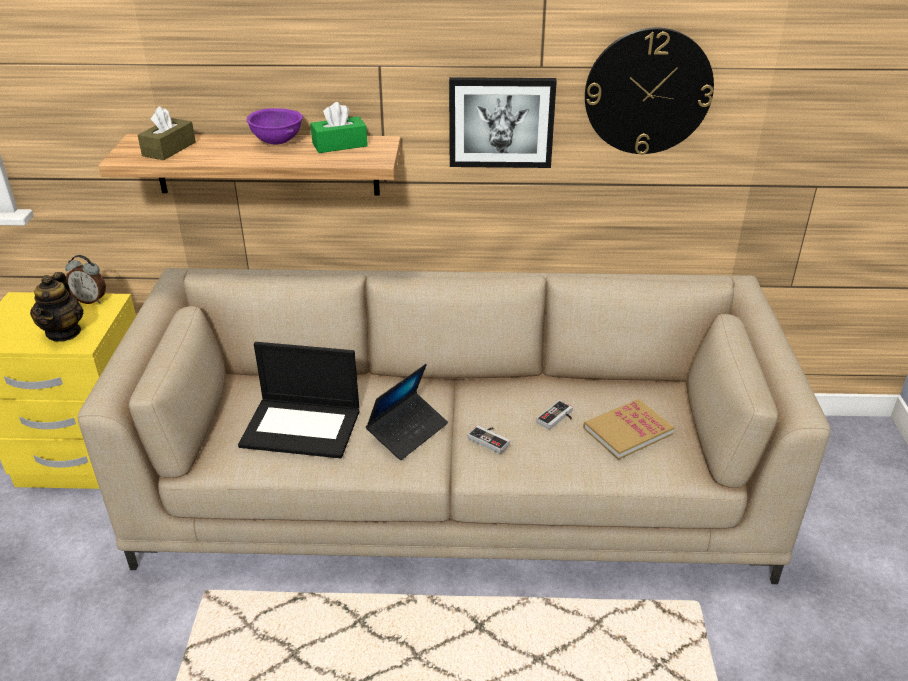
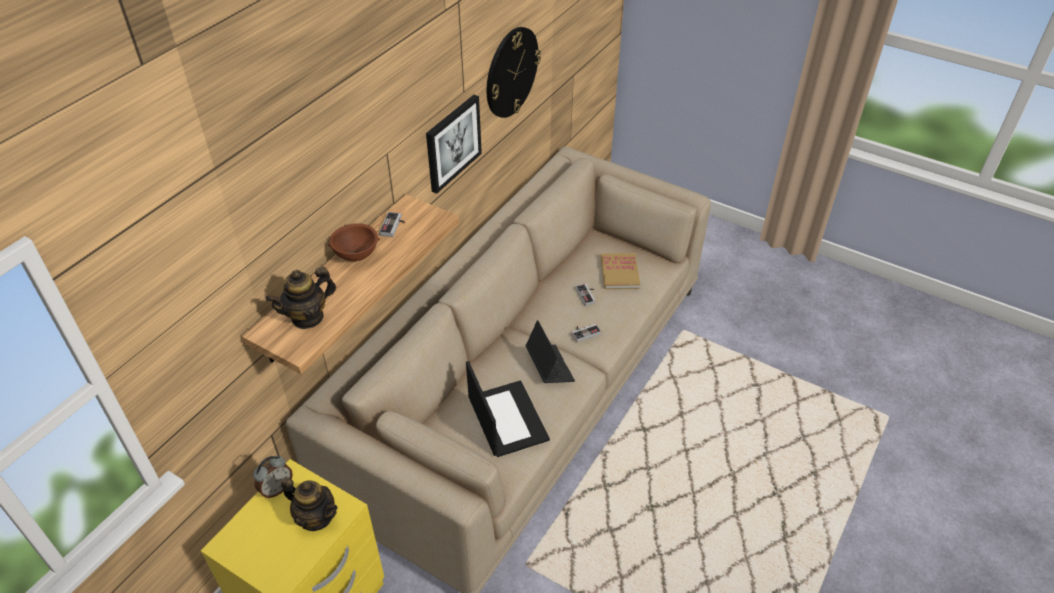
camera: 60 degrees left, 10 degrees up
brown tissue box [137,106,196,160] -> teapot [266,267,336,329]
laptop [238,342,359,458] -> laptop turned 60 degrees counterclockwise [466,361,550,457]
purple bowl [247,108,303,145] -> brown bowl [328,223,380,261]
green tissue box [310,102,368,153] -> game controller [379,212,405,237]

